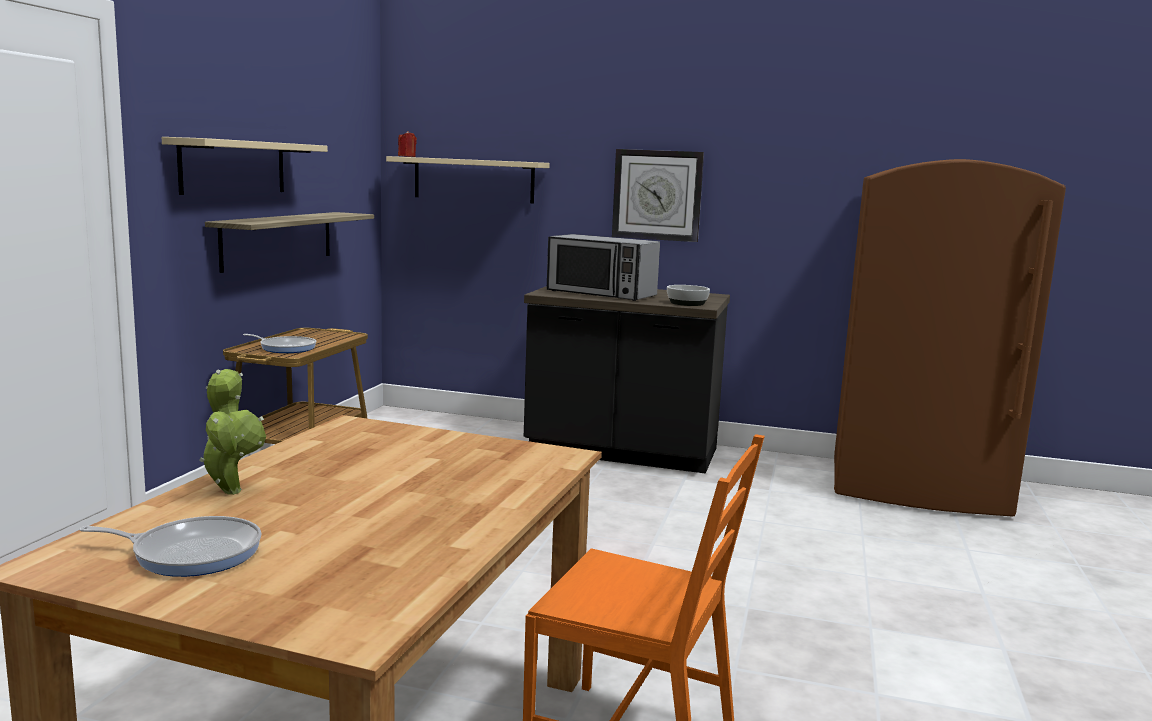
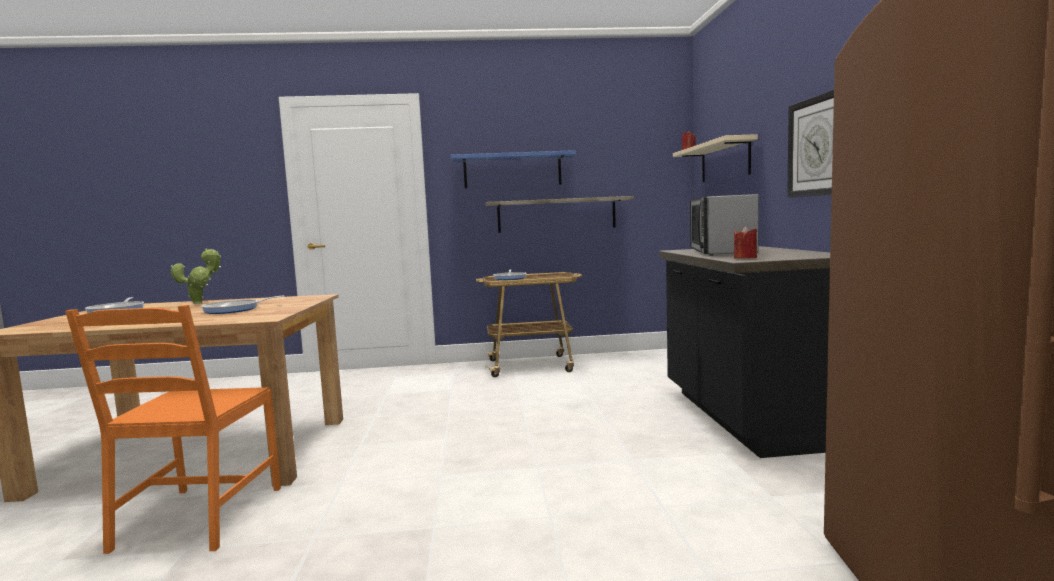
camera: 70 degrees right, 5 degrees down
beige shelf [162,137,328,195] -> blue shelf [450,150,576,188]
bowl [667,285,710,306] -> red candle [734,226,757,259]
none -> frying pan [201,296,284,314]

